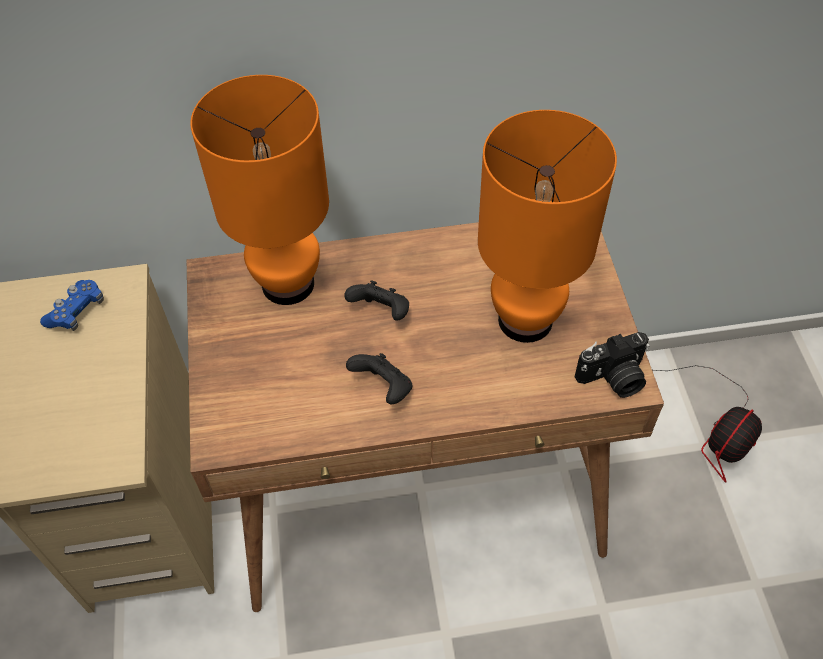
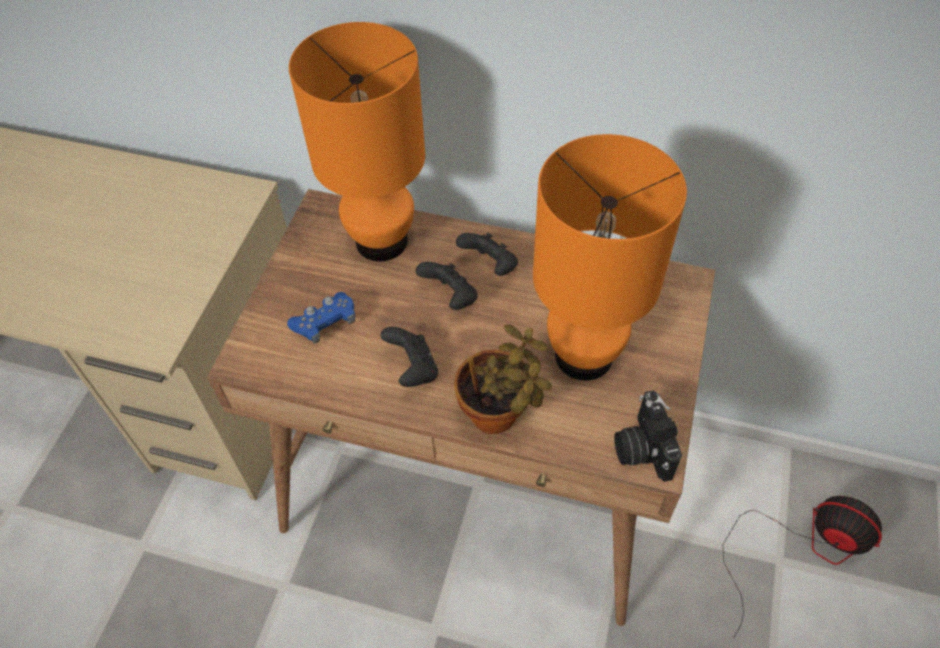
camera: 25 degrees right, 0 degrees up
blue game controller [40,280,104,331] -> blue game controller moved to [287,292,355,344]
camera [575,332,650,398] -> camera turned 75 degrees clockwise [614,390,682,482]
fan [653,365,762,483] -> fan turned 120 degrees counterclockwise [723,496,882,638]
none -> potted plant [454,325,552,434]
none -> black game controller [456,233,518,276]

